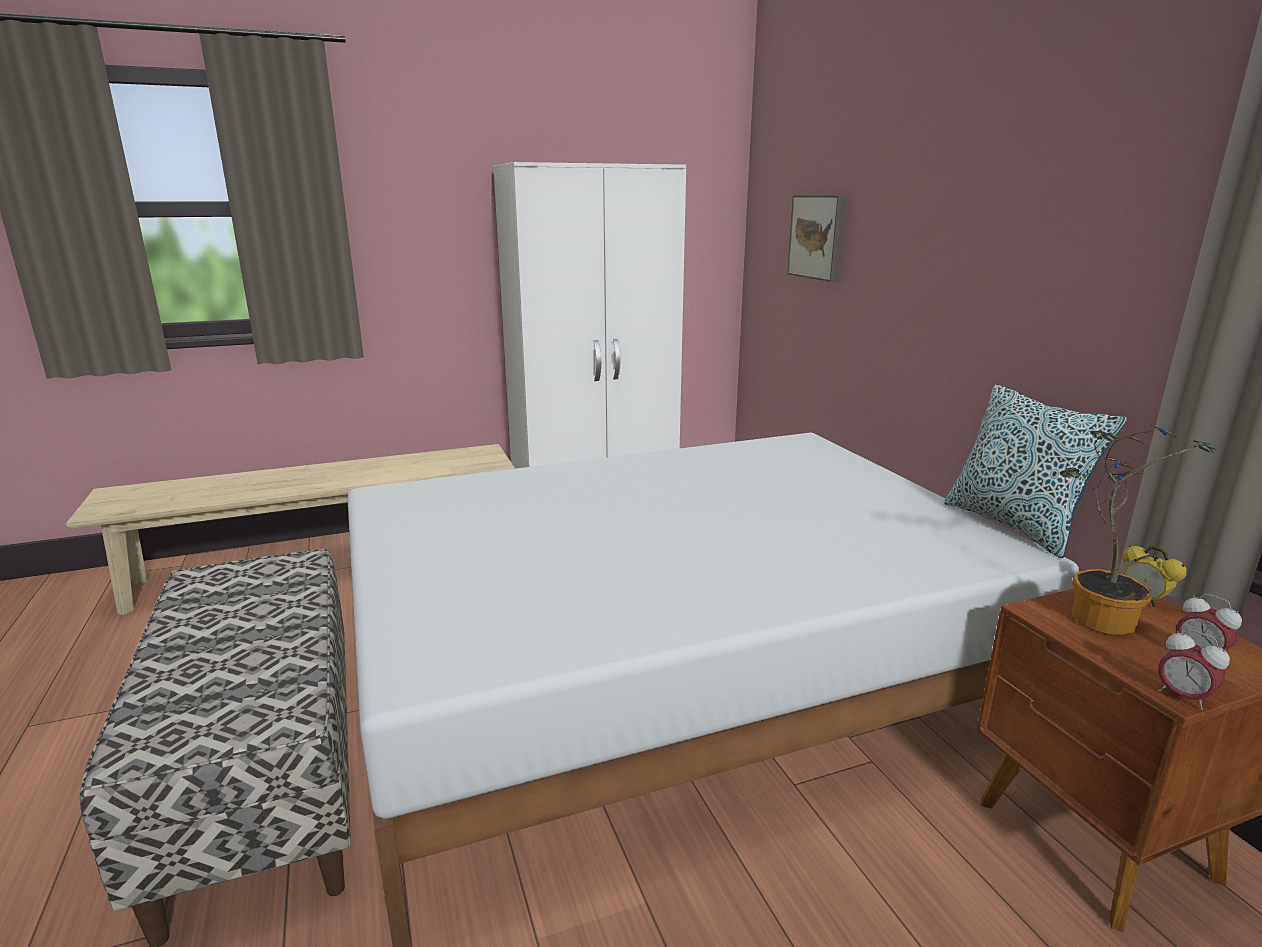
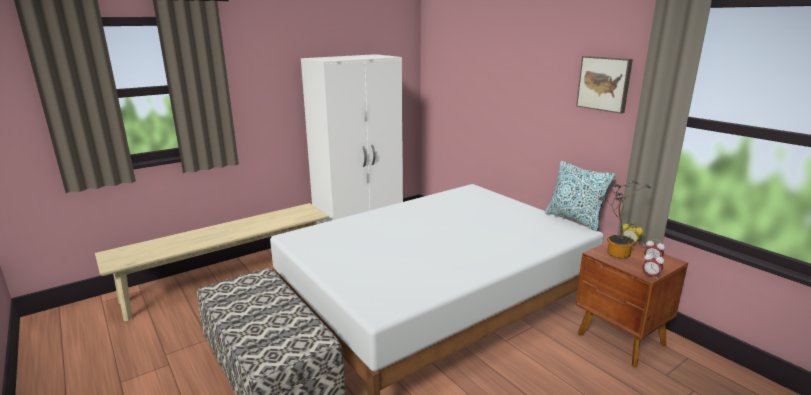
camera: 15 degrees left, 0 degrees up
picture [787,195,847,282] -> picture moved to [576,56,633,114]

